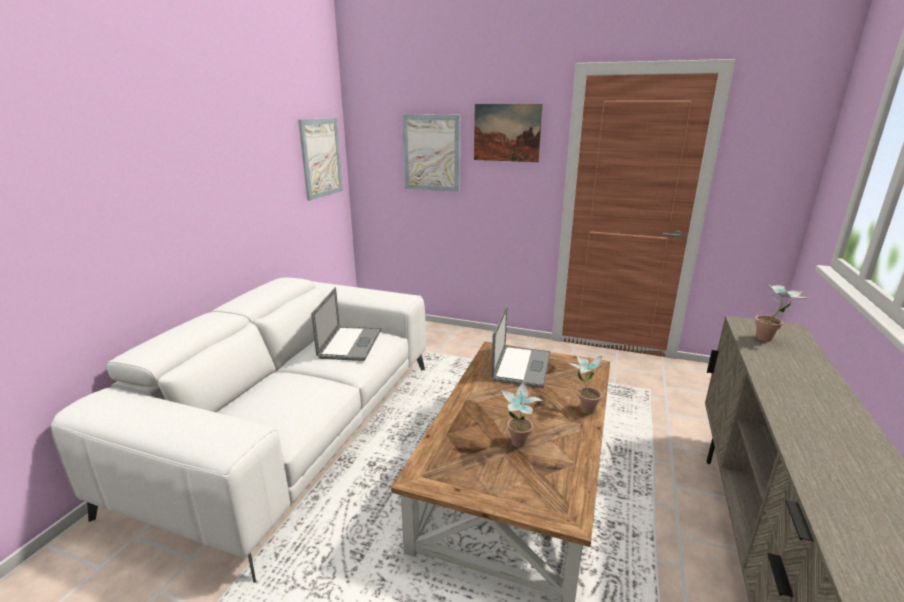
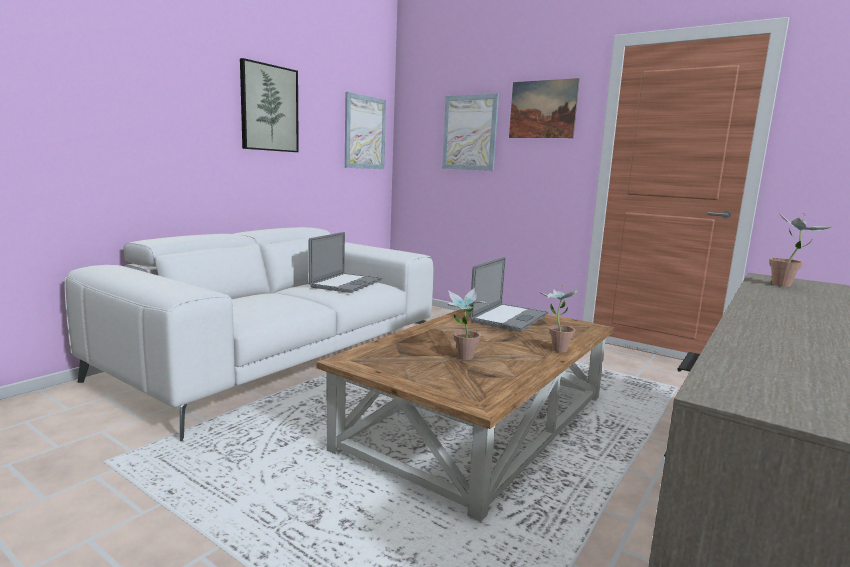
camera: 15 degrees right, 10 degrees down
none -> picture [240,58,299,152]

